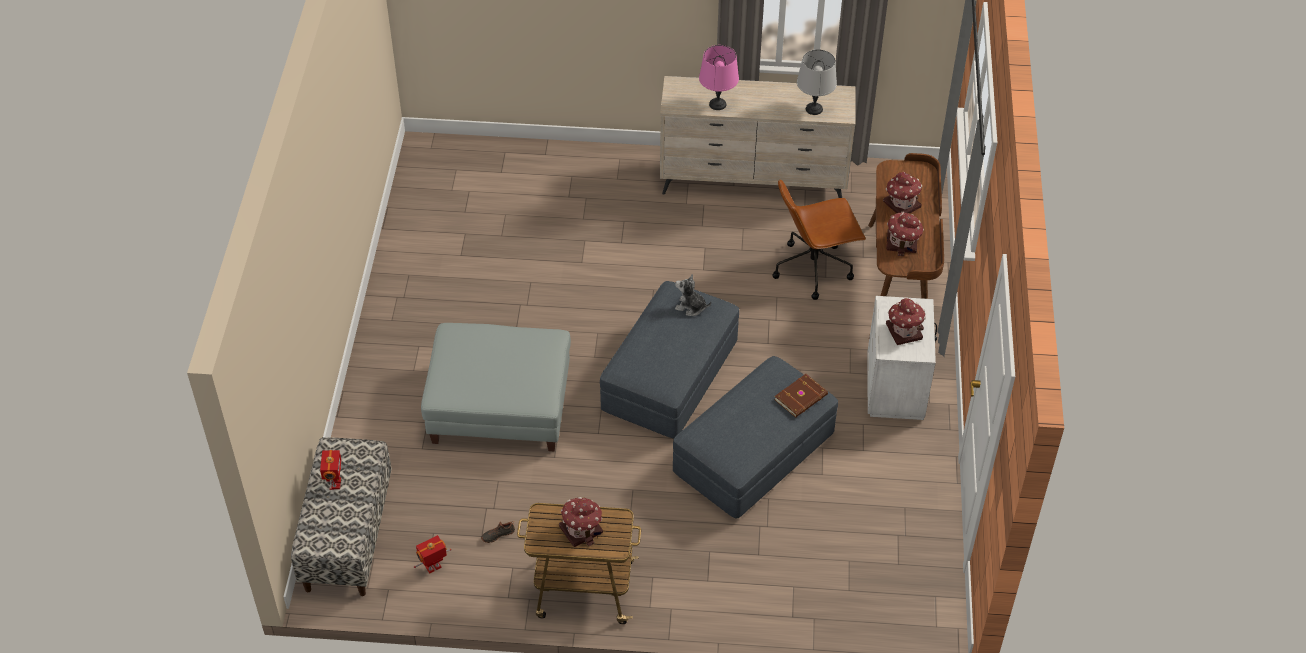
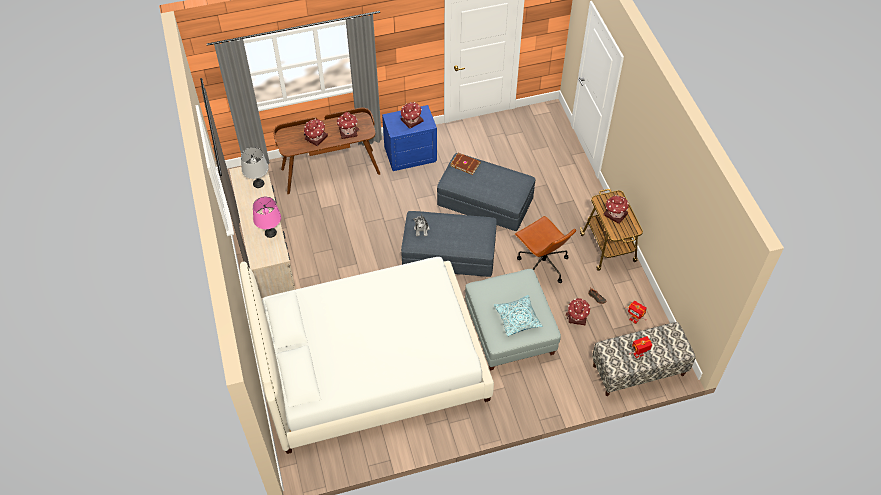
camera: 110 degrees left, 5 degrees up
brown office chair [773,179,866,300] -> brown office chair moved to [515,216,576,283]
white nightstand [868,296,937,420] -> blue nightstand [382,105,437,171]
none -> white bed [240,257,494,454]
none -> pillow [494,295,543,336]
none -> toy house [566,298,590,325]

